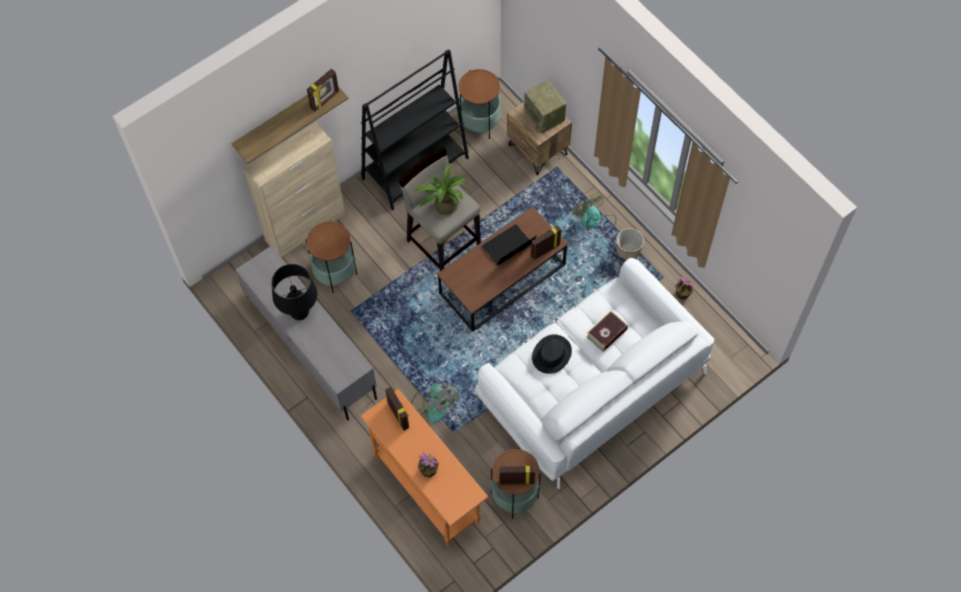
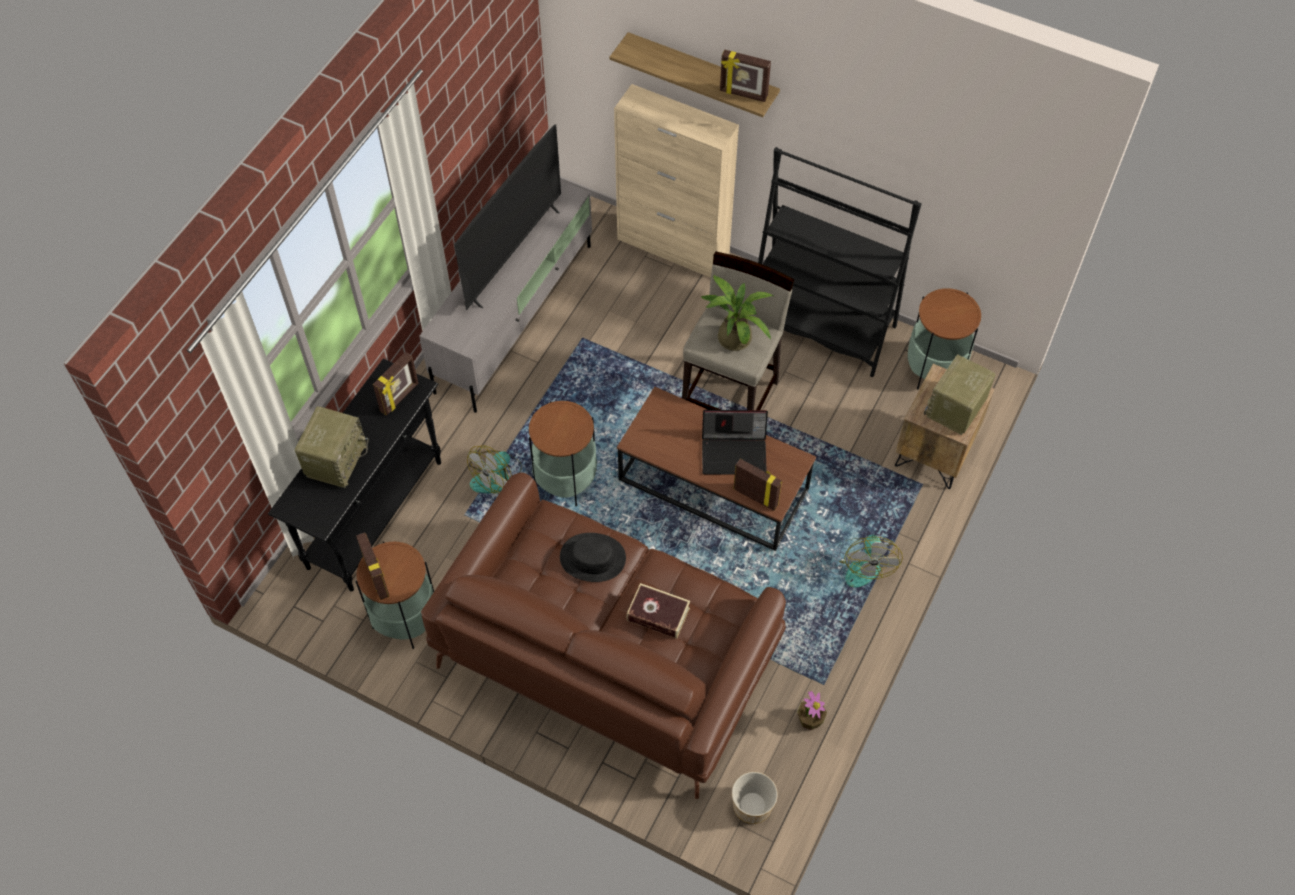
camera: 65 degrees right, 5 degrees down
black table lamp [271,264,317,320] -> television [454,124,561,311]
side table [305,221,357,293] -> side table moved to [529,401,597,506]
orange console table [360,389,488,547] -> black console table [268,359,441,591]
potted plant [418,452,439,478] -> radio [295,406,369,488]
white sofa [475,258,714,489] -> brown sofa [421,472,786,799]
laptop [482,224,537,265] -> laptop turned 150 degrees clockwise [702,410,768,475]
fan [572,192,616,238] -> fan turned 150 degrees clockwise [839,535,903,588]
planter [616,228,644,260] -> planter moved to [732,772,778,824]

